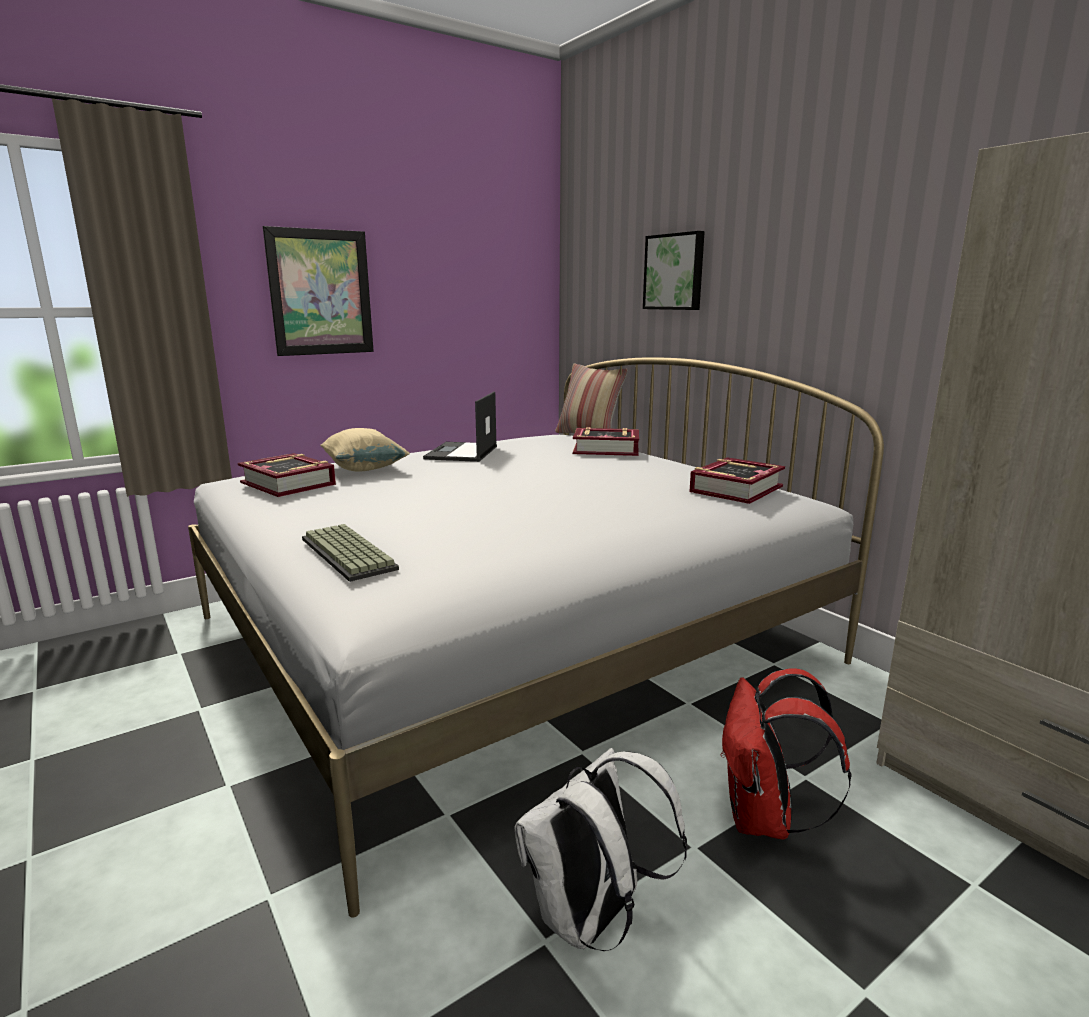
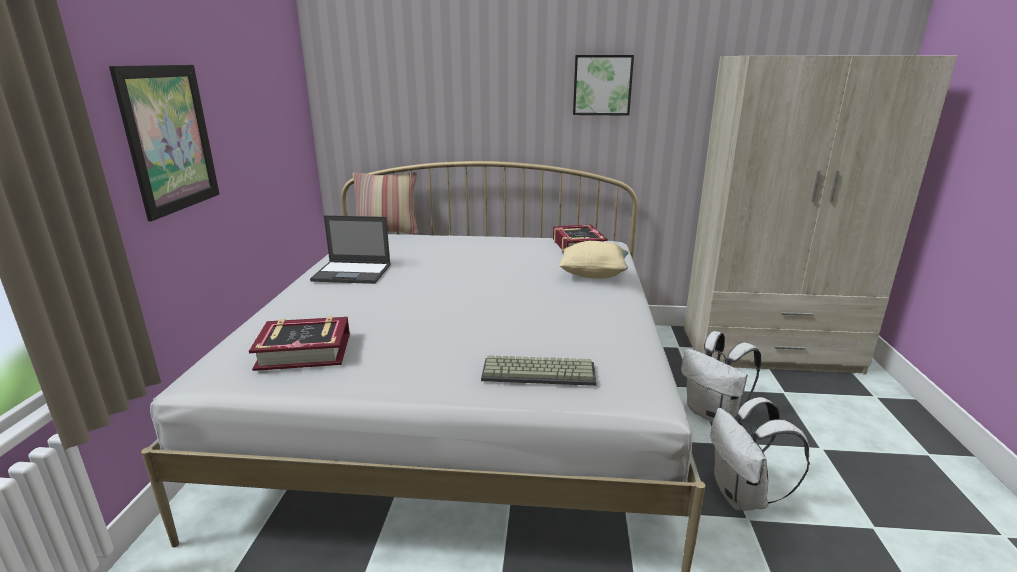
camera: 50 degrees left, 5 degrees up
beige pillow [320,428,410,471] -> beige pillow moved to [559,241,629,279]
laptop [423,392,497,462] -> laptop turned 45 degrees counterclockwise [310,215,391,284]
book [573,427,639,456] -> none
picture [643,231,705,310] -> picture moved to [573,55,634,116]
red backpack [720,668,851,839] -> white backpack [681,331,761,423]

